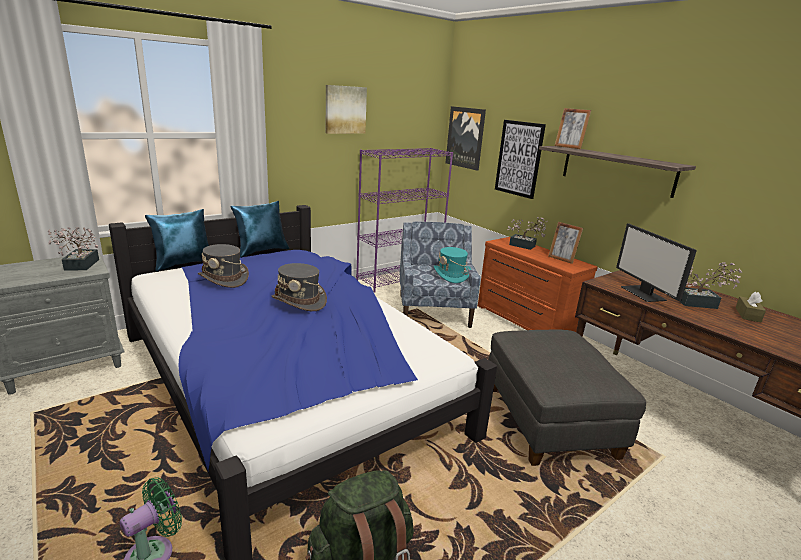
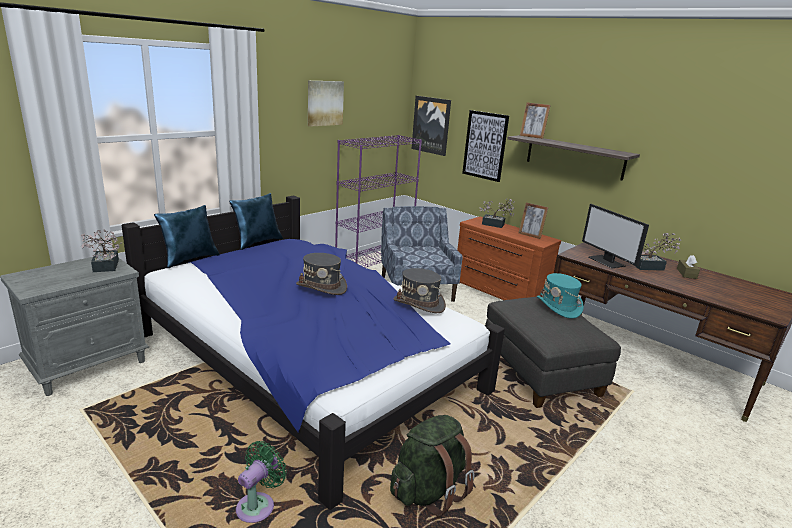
camera: 10 degrees left, 0 degrees up
grey hat [198,244,249,288] -> grey hat moved to [393,268,446,313]
turquoise hat [434,247,471,283] -> turquoise hat moved to [537,273,584,318]

